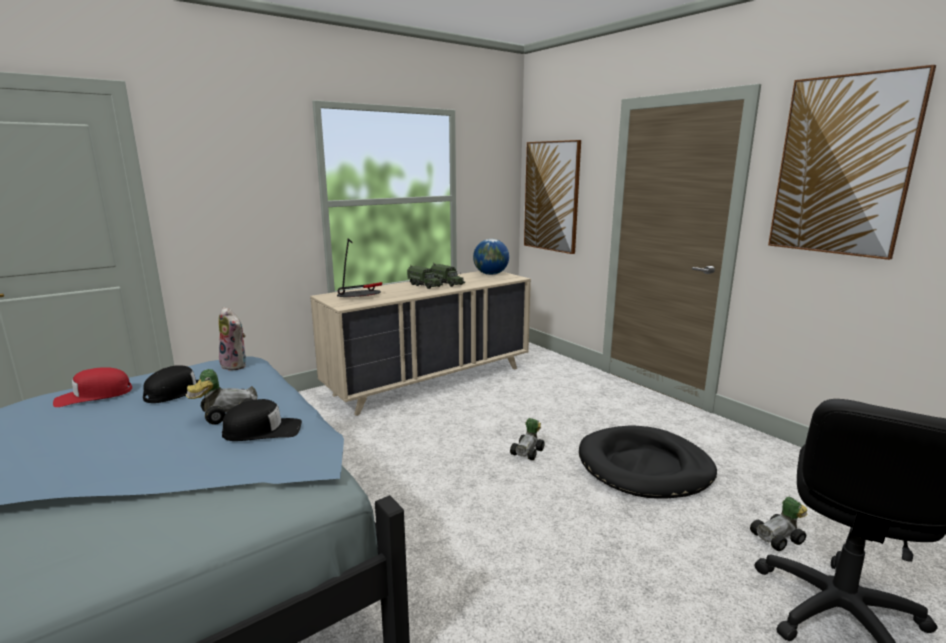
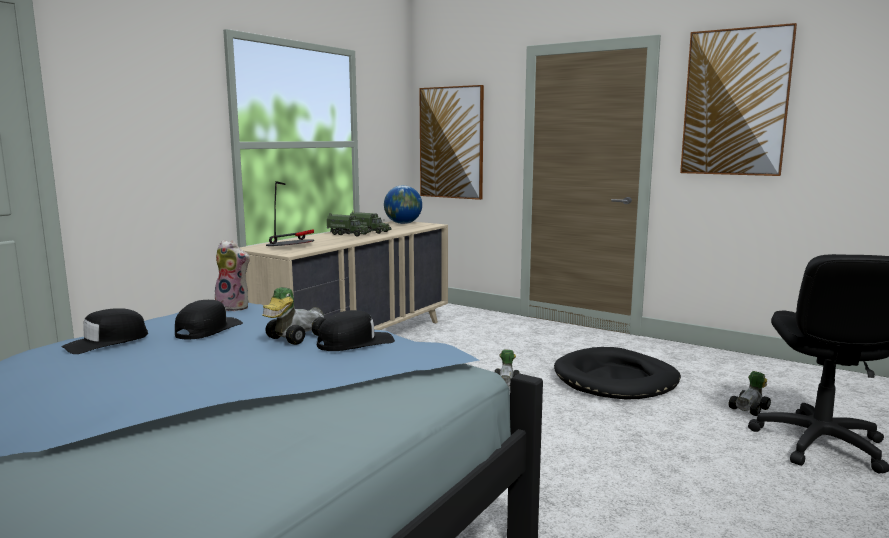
camera: 20 degrees left, 5 degrees down
red cap [53,367,132,407] -> black cap [62,308,148,354]

